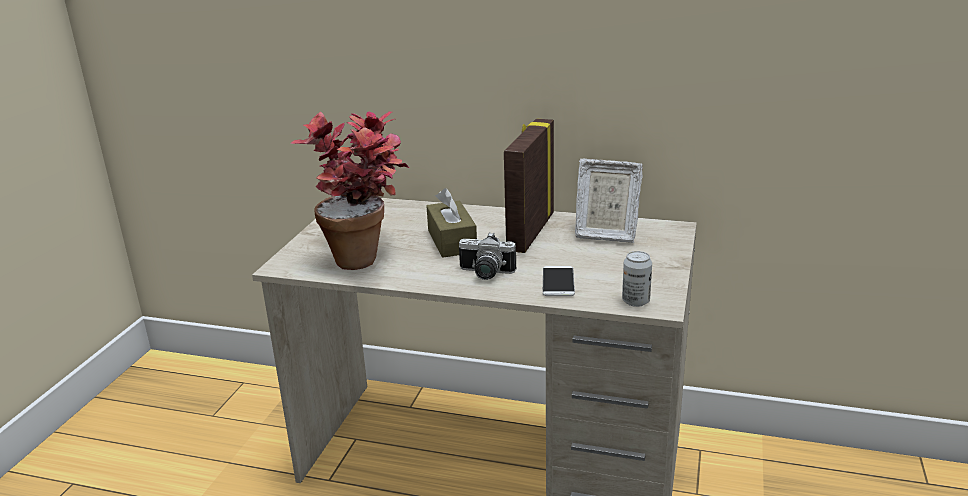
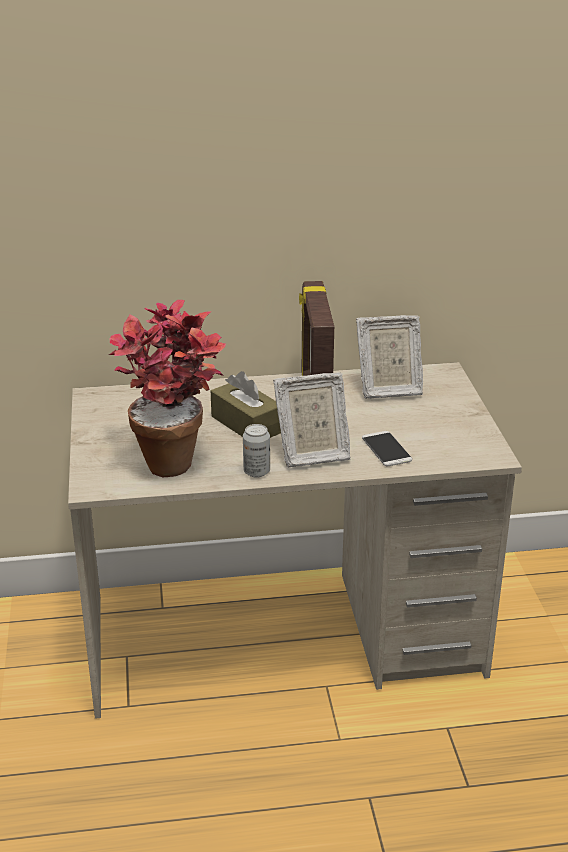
camera: 25 degrees left, 5 degrees up
camera [459,232,516,280] -> picture frame [273,372,350,467]
can [622,251,652,307] -> can moved to [243,424,270,478]

